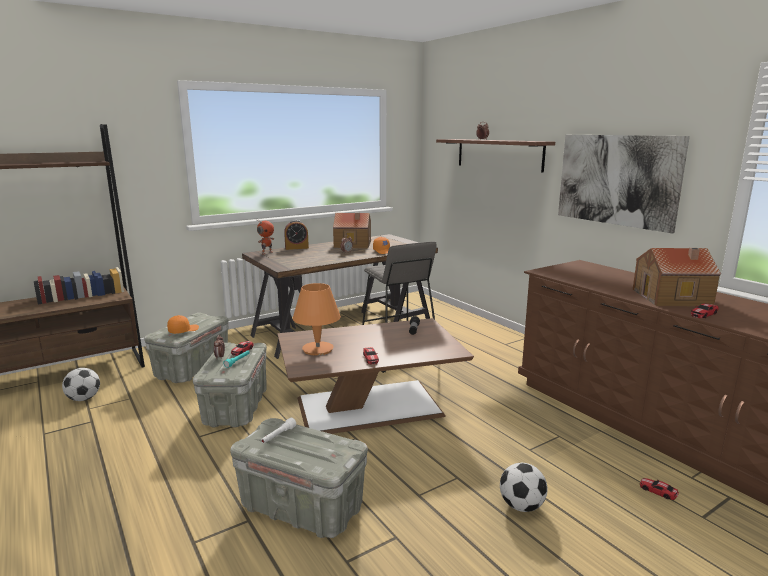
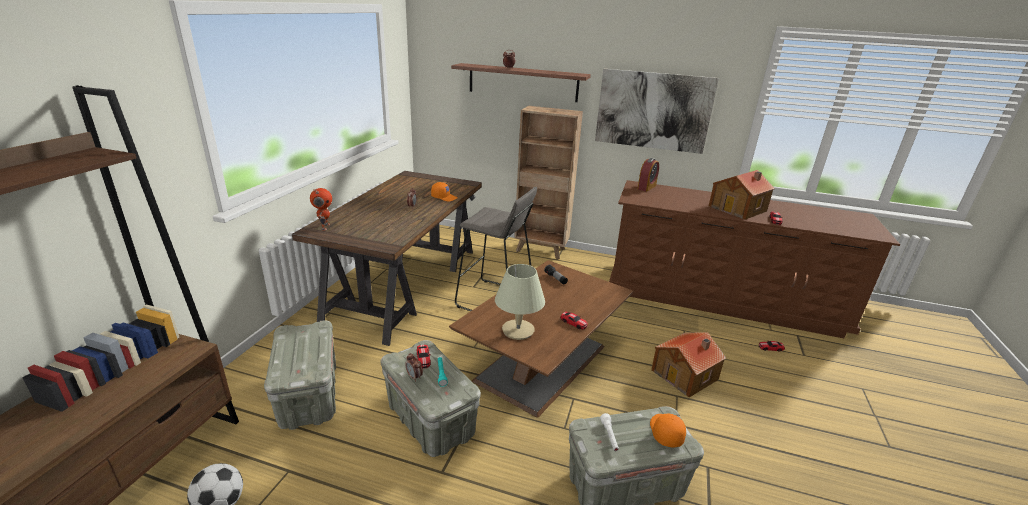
camera: 40 degrees left, 10 degrees up
orange cap [167,315,199,334] -> orange cap moved to [650,413,686,447]
alarm clock [284,220,309,250] -> alarm clock moved to [638,158,659,192]
orange table lamp [293,283,341,356] -> beige table lamp [495,264,545,340]
toy house [333,212,371,248] -> toy house moved to [651,332,726,397]
football [500,463,548,512] -> none
none -> brown bookcase [514,106,583,259]

